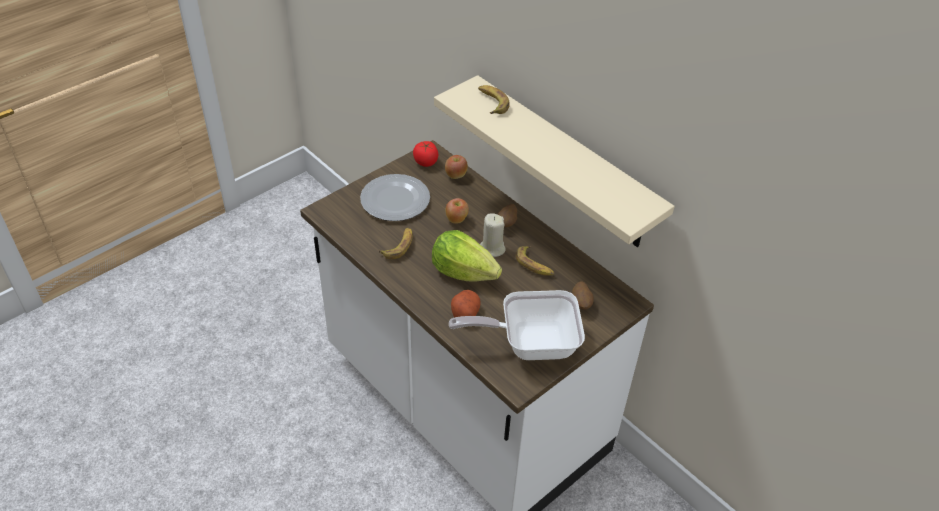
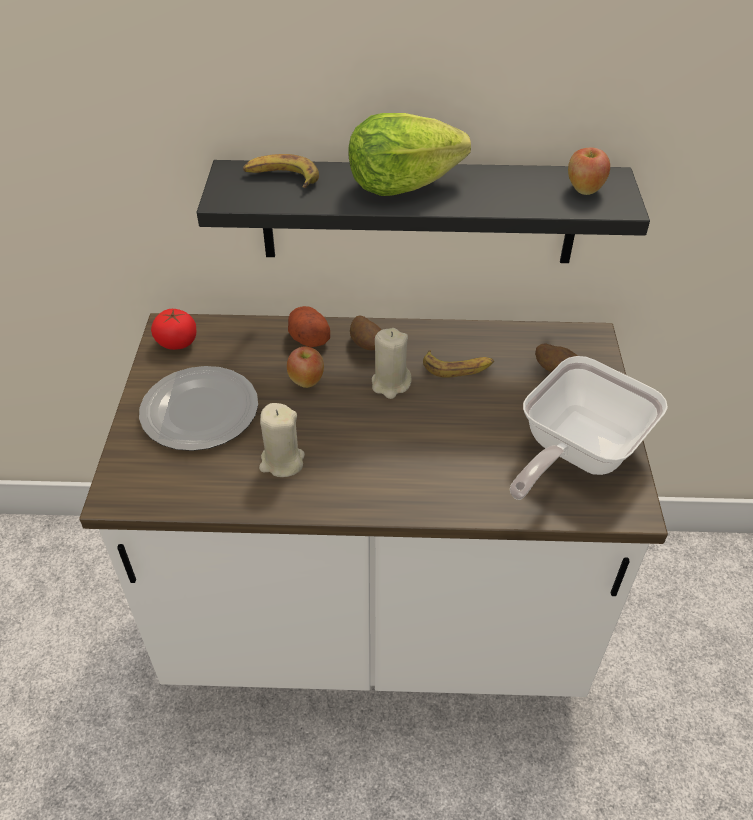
camera: 45 degrees left, 0 degrees up
banana [379,228,413,259] -> beige candle [259,403,305,477]
lettuce [432,230,502,282] -> lettuce moved to [348,113,471,196]
beige shelf [434,75,675,247] -> black shelf [197,160,650,263]
apple [445,155,468,179] -> apple moved to [568,147,610,195]
potato [451,290,480,317] -> potato moved to [288,306,330,347]

